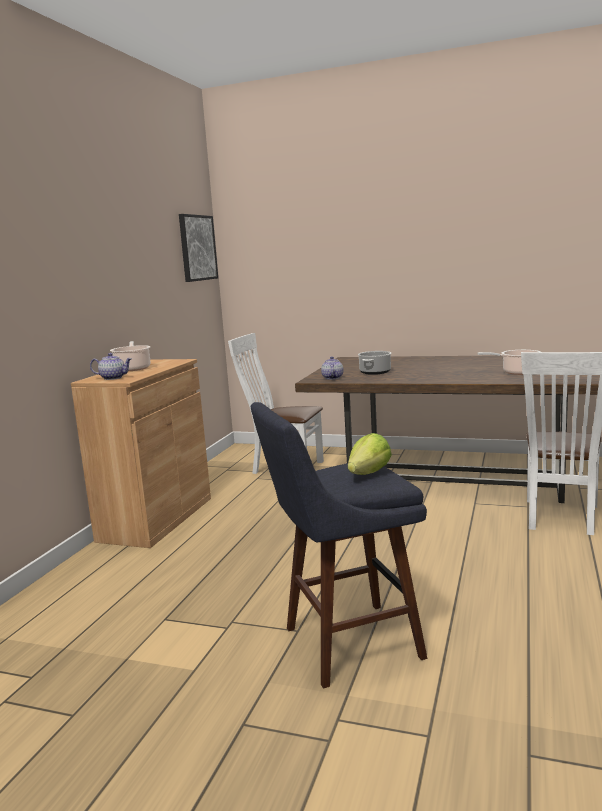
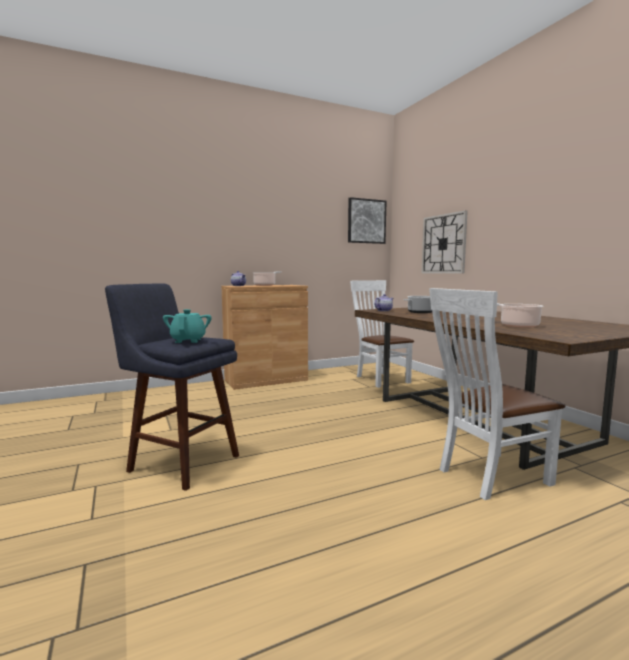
camera: 45 degrees right, 5 degrees down
lettuce [348,433,392,475] -> turquoise teapot [163,309,212,343]
none -> wall clock [422,210,468,273]

